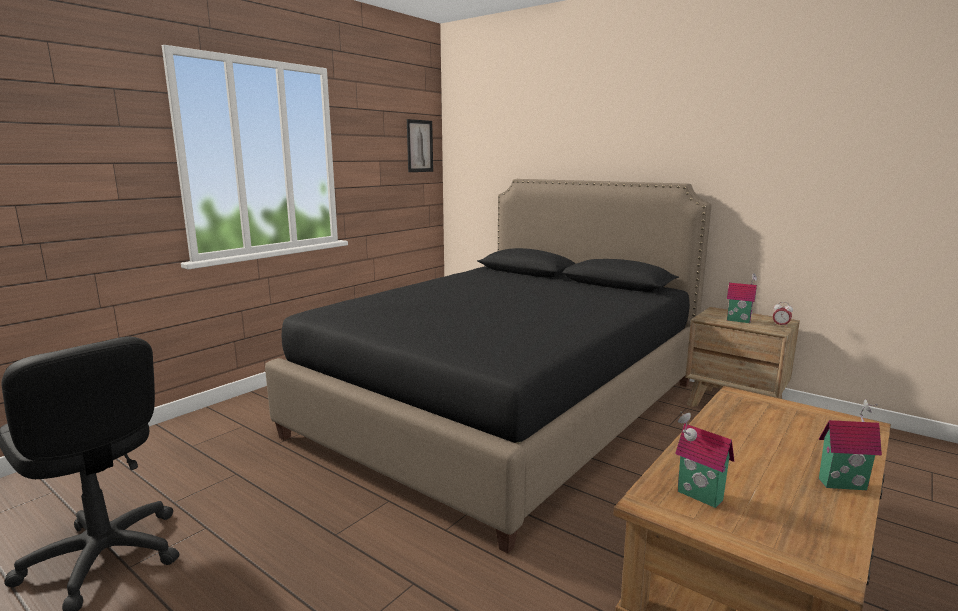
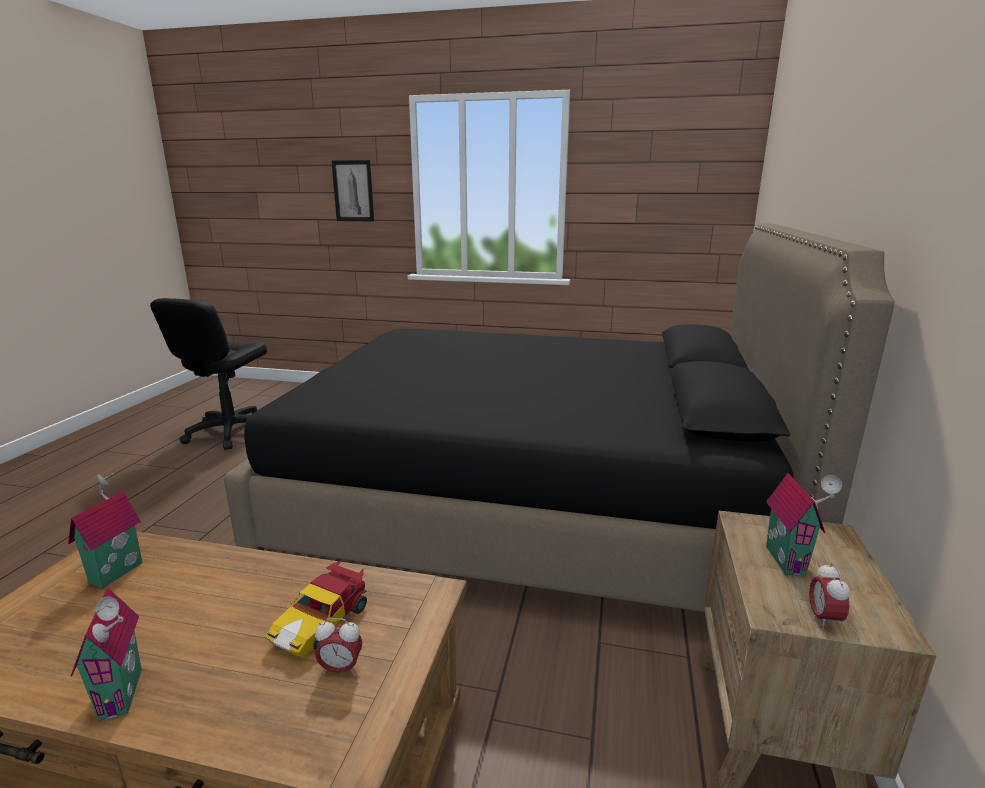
camera: 65 degrees right, 5 degrees up
picture [407,119,433,172] -> picture moved to [332,160,374,222]
none -> toy car [265,561,367,658]
none -> alarm clock [315,618,362,675]

